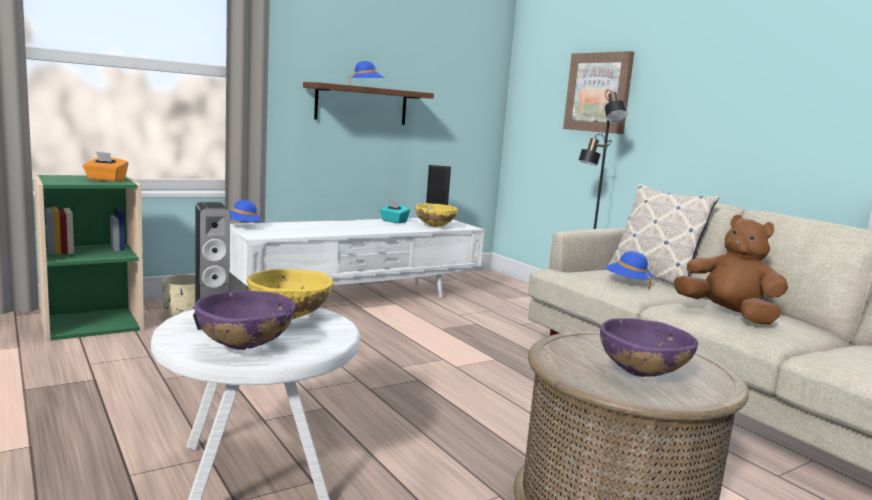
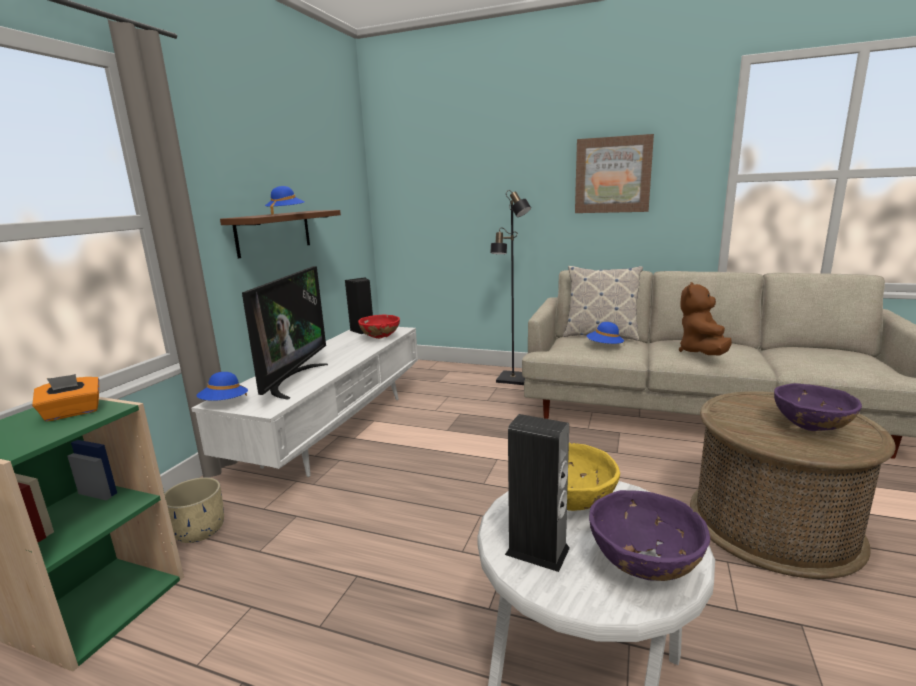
camera: 35 degrees left, 5 degrees up
turquoise tissue box [380,200,410,223] -> none
yellow bowl [415,203,458,227] -> red bowl [358,315,400,339]
picture [563,51,634,134] -> picture moved to [575,134,654,213]
brown plush toy [674,215,788,324] -> brown plush toy turned 75 degrees counterclockwise [679,282,732,355]
none -> television [242,266,328,400]

